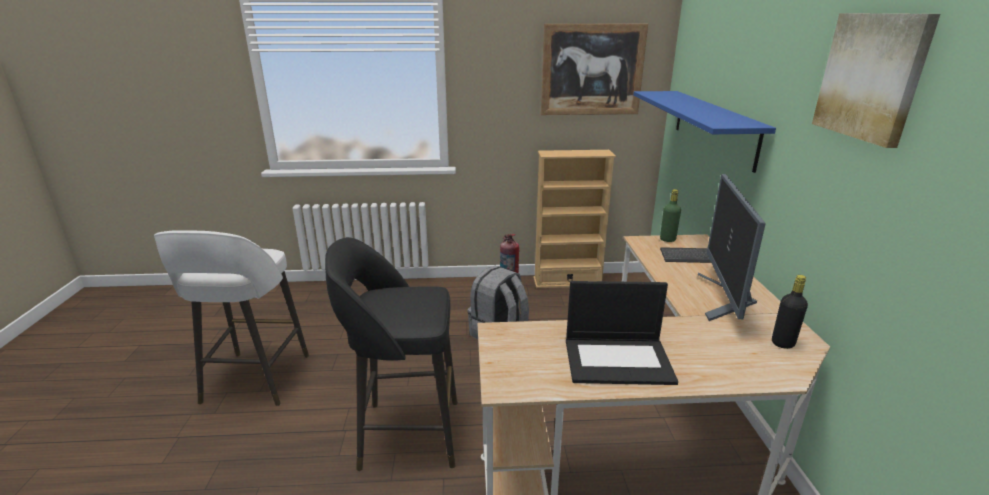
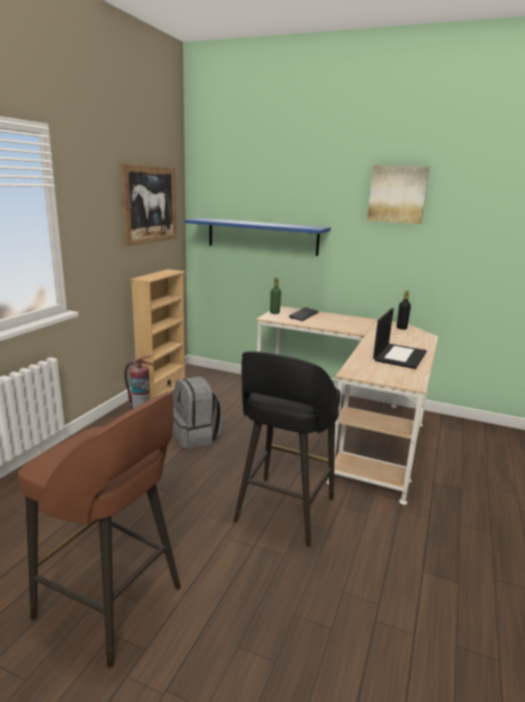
camera: 65 degrees left, 5 degrees down
white stool [154,230,309,406] -> brown stool [18,391,181,667]
monitor [698,174,766,321] -> none

